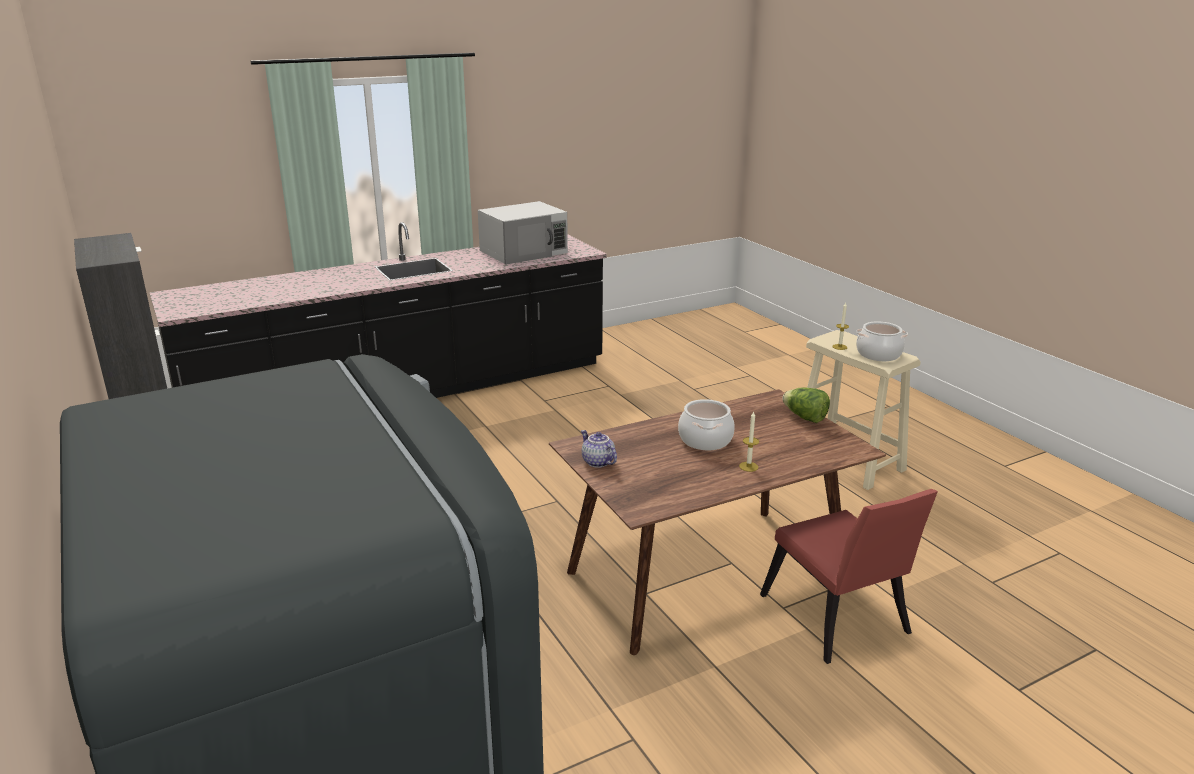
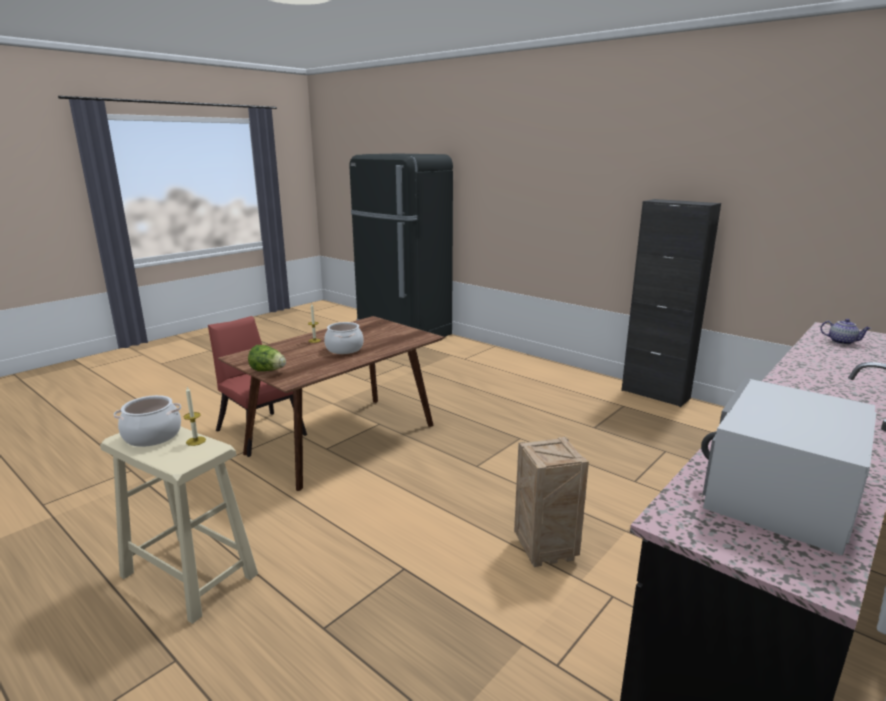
camera: 160 degrees right, 5 degrees down
teapot [581,430,617,468] -> teapot moved to [820,319,872,345]
none -> crate [514,436,589,567]

